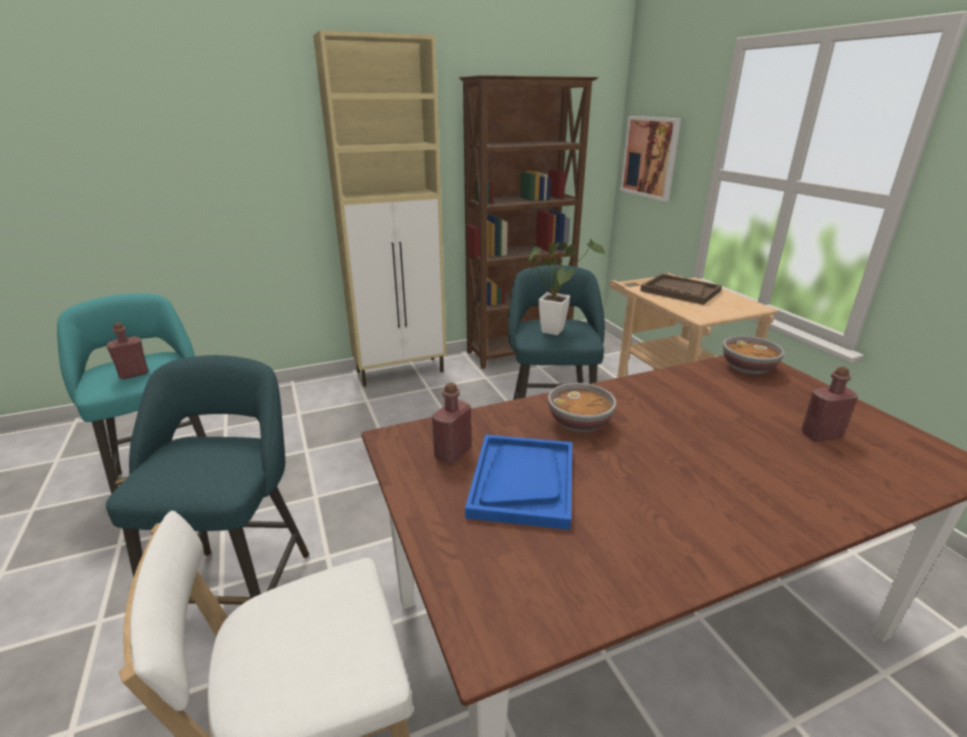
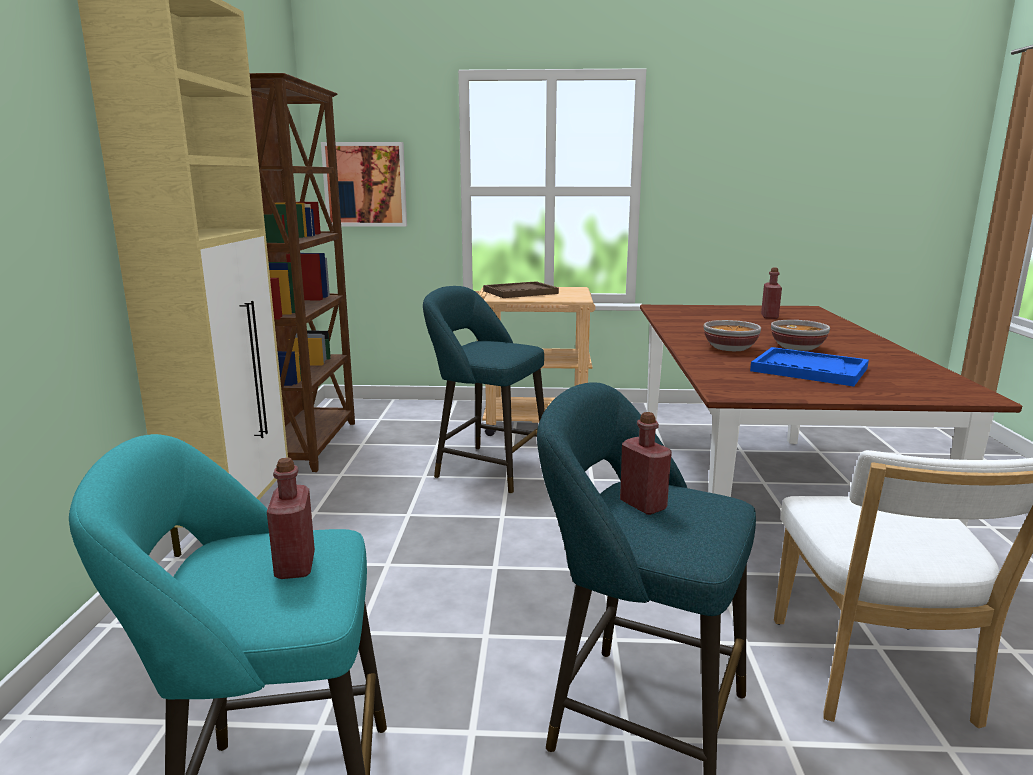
camera: 65 degrees left, 10 degrees down
red bottle [432,383,471,465] -> red bottle moved to [620,412,672,515]
potted plant [528,239,605,335] -> none
bowl [723,336,784,374] -> bowl moved to [771,320,830,351]

